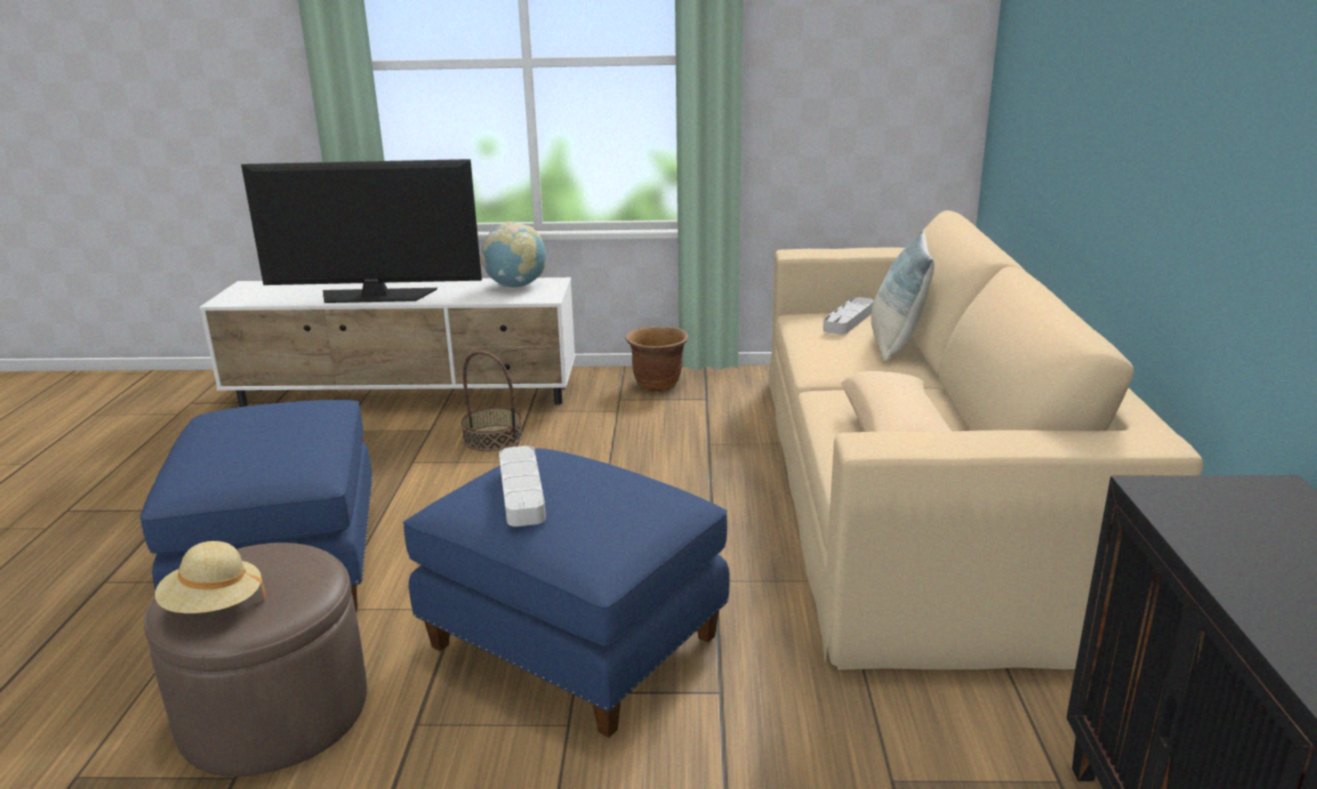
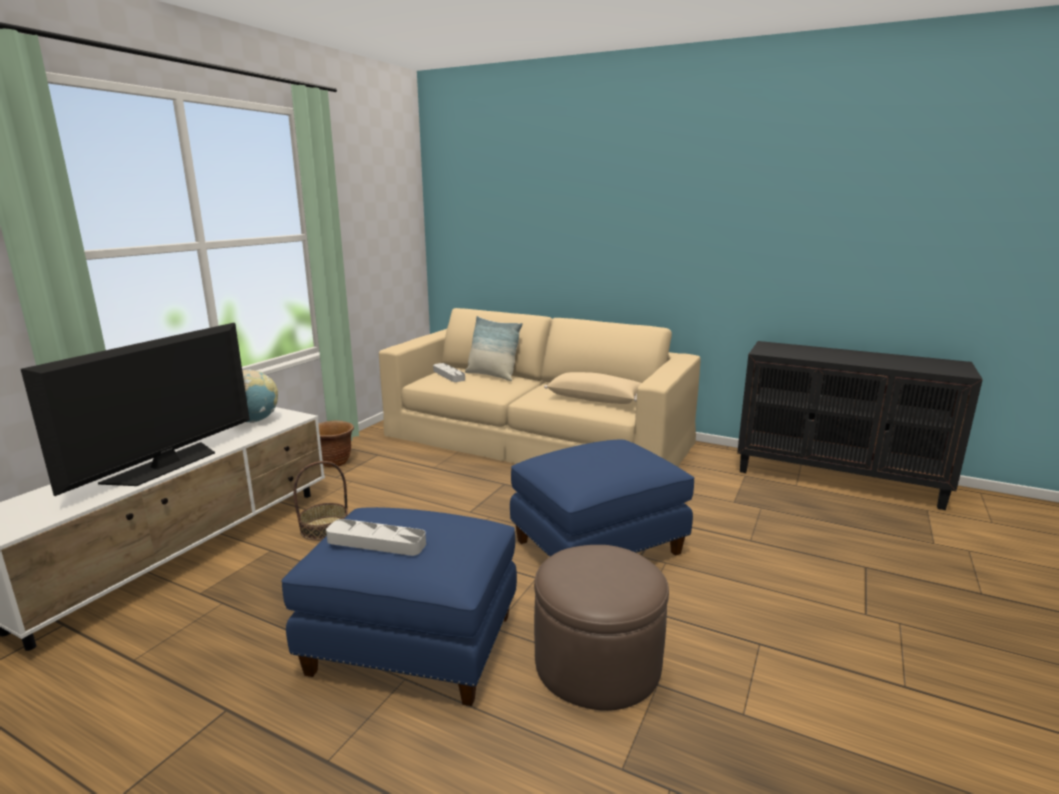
camera: 65 degrees left, 5 degrees down
beige hat [155,541,266,613] -> none
grey tray [499,446,546,527] -> grey tray moved to [326,519,426,556]

